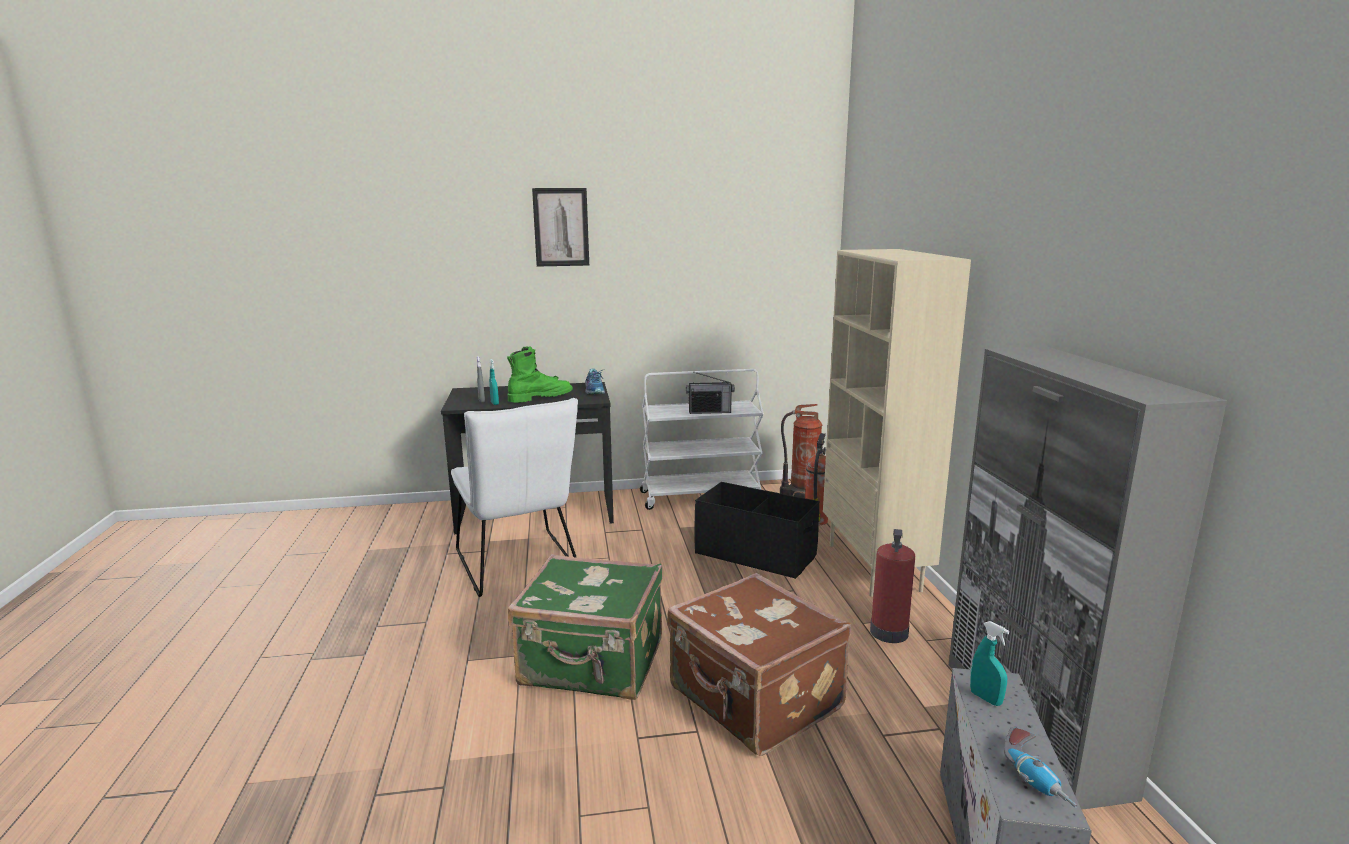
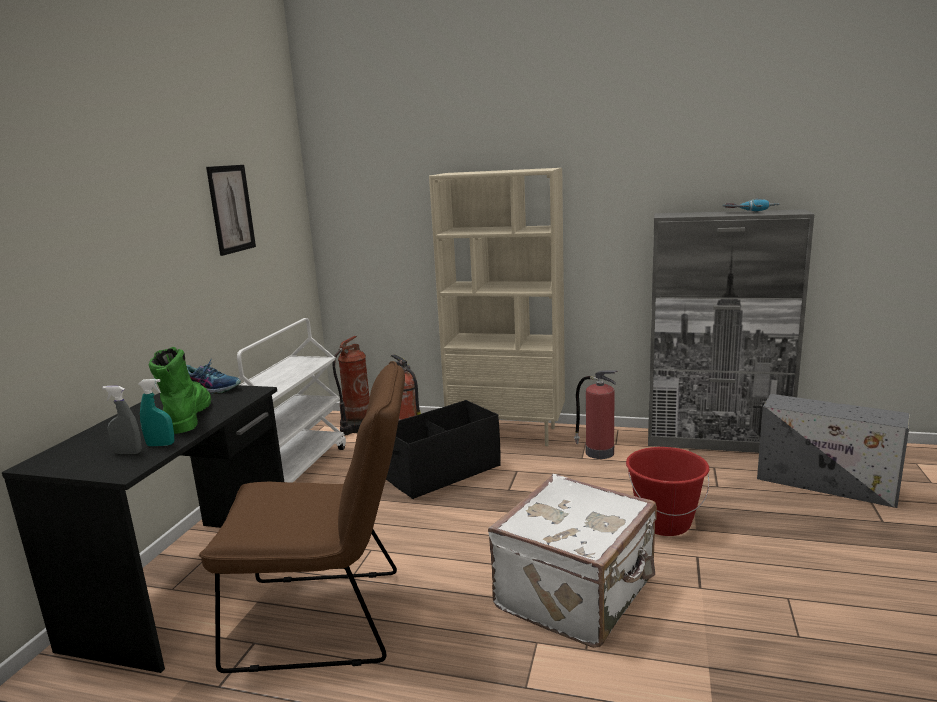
camera: 65 degrees left, 0 degrees up
white chair [451,398,578,597] -> brown chair [199,361,405,673]
green suitcase [508,554,663,700] -> white suitcase [488,474,657,648]
picture [532,188,589,266] -> picture moved to [206,165,256,256]
brown suitcase [667,573,851,756] -> red bucket [626,447,709,536]
radio [686,371,735,414] -> none
turquoise spray bottle [970,621,1010,706] -> none
power drill [1004,727,1078,808] -> power drill moved to [723,198,779,212]

